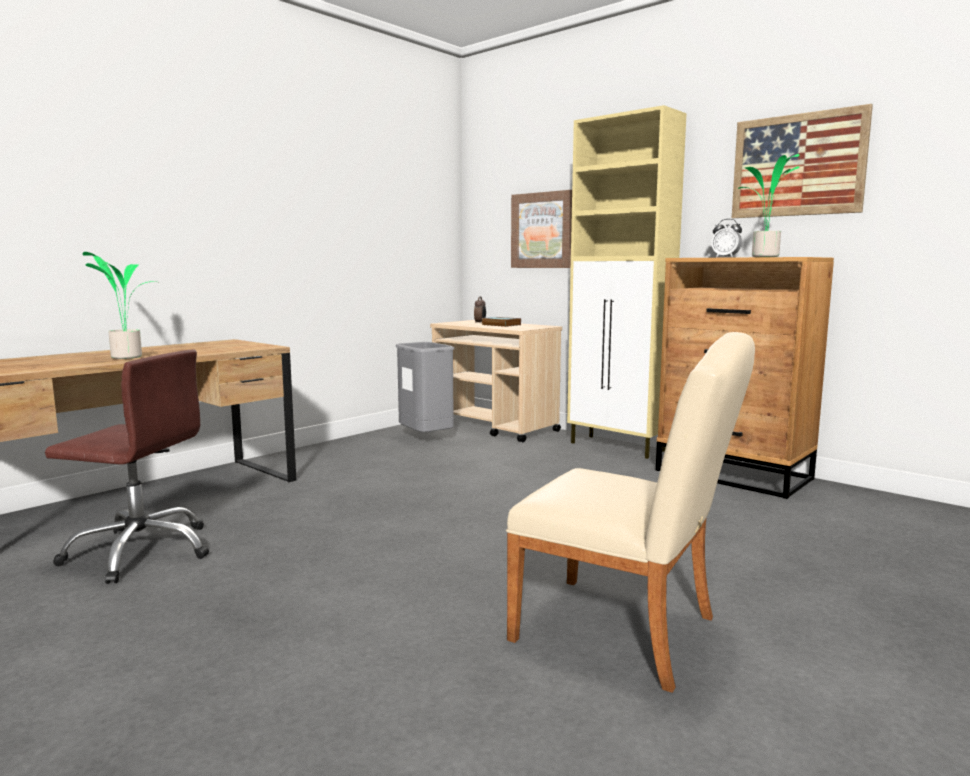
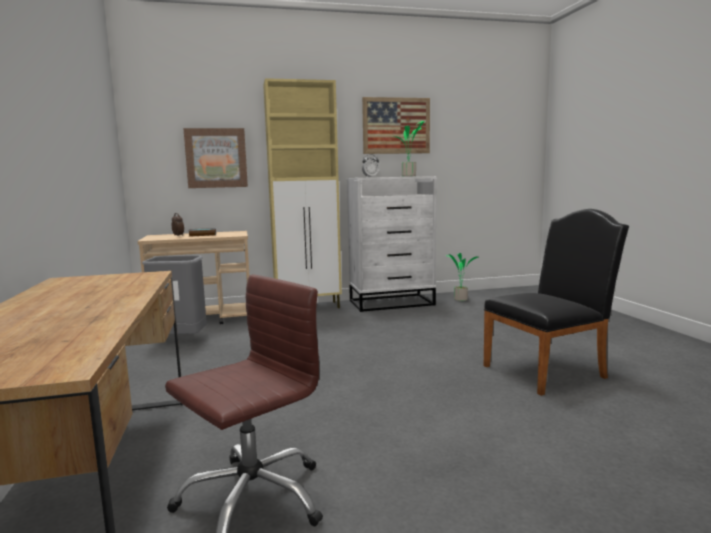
camera: 55 degrees left, 0 degrees up
potted plant [83,252,156,359] -> potted plant moved to [448,253,479,301]
beige chair [506,332,755,693] -> black chair [484,209,629,396]
brown dresser [656,257,834,499] -> white dresser [347,176,436,312]

